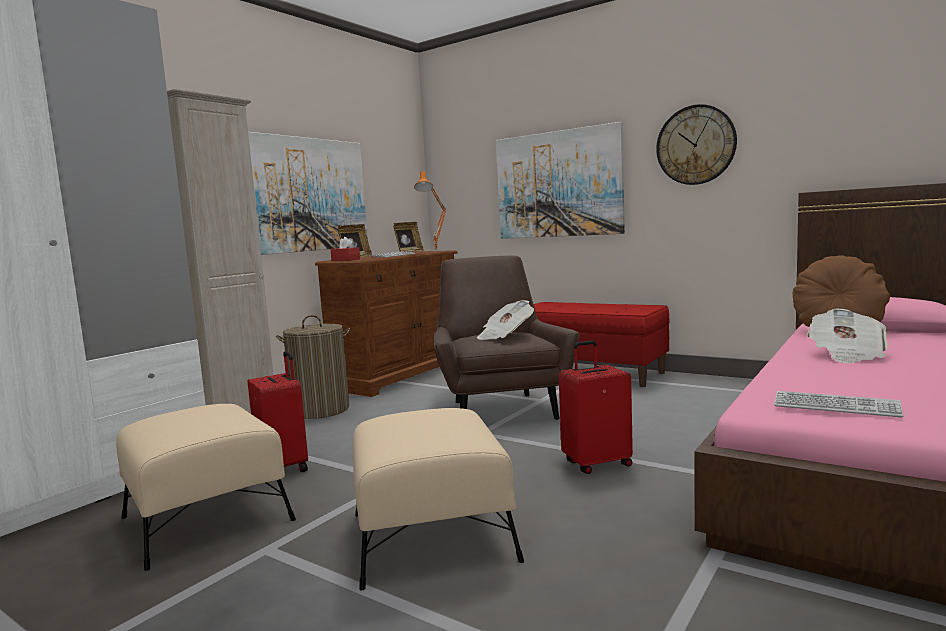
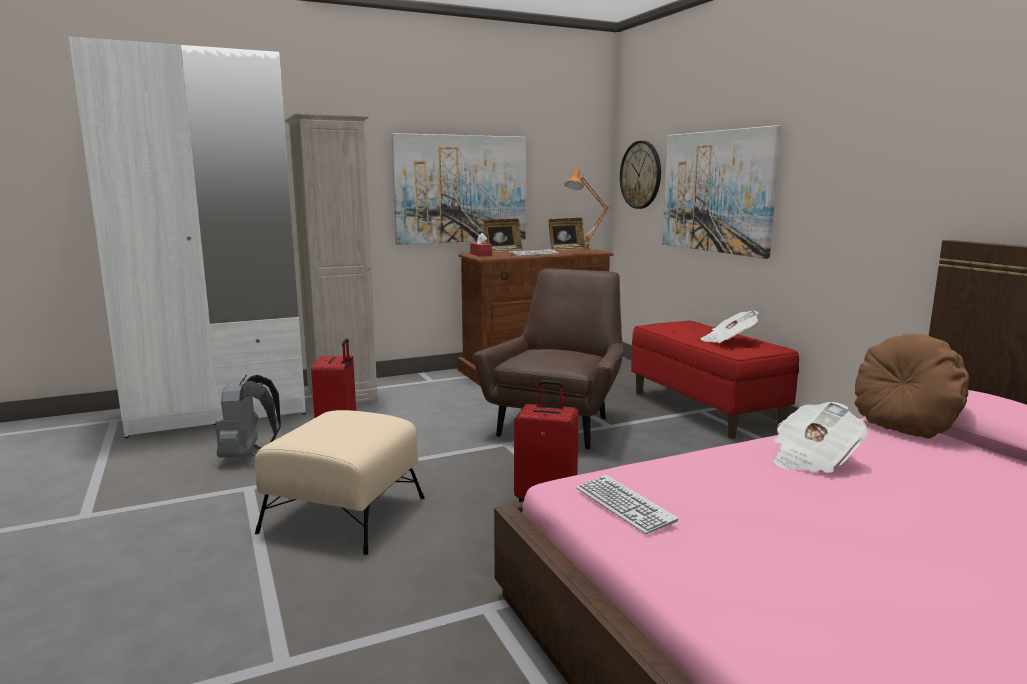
camera: 30 degrees right, 5 degrees up
beige ottoman [116,404,296,571] -> grey backpack [215,375,281,458]
laundry basket [276,315,350,419] -> none
newspaper [477,300,534,340] -> newspaper moved to [701,311,759,343]
wall clock [656,104,737,185] -> wall clock moved to [620,141,661,209]

